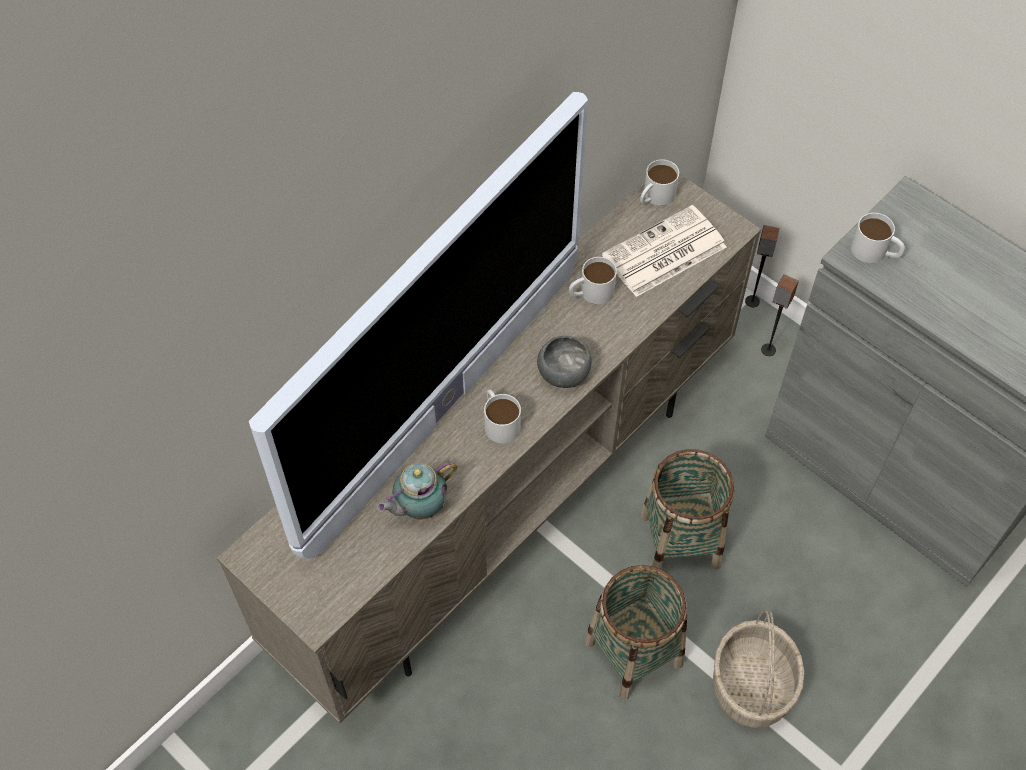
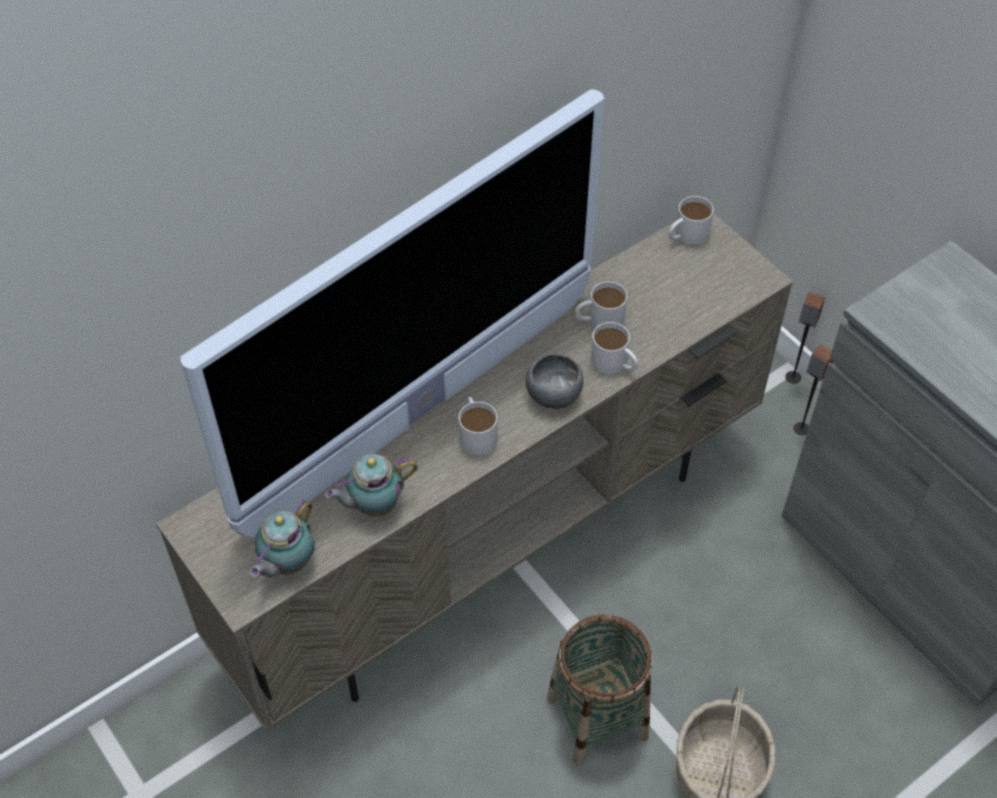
camera: 10 degrees right, 5 degrees down
newspaper [602,205,727,297] -> none
basket [640,449,735,569] -> none
white mug [851,213,905,263] -> white mug moved to [591,322,638,374]
none -> teapot [250,499,315,577]

